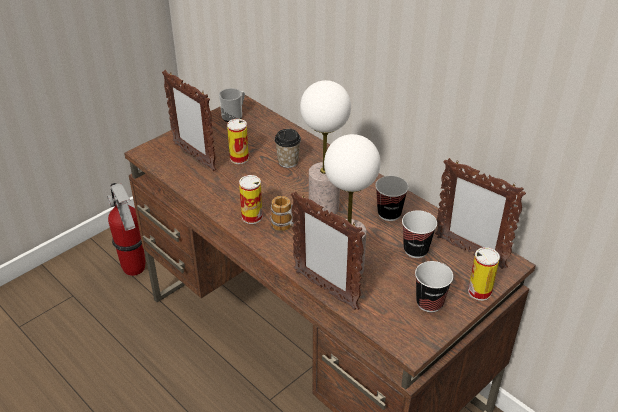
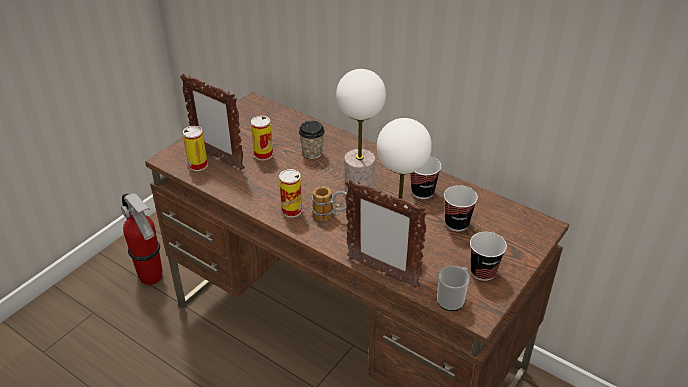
camera: 10 degrees left, 0 degrees up
mug [219,88,245,122] -> mug moved to [437,265,470,311]
picture frame [435,158,526,269] -> none
can [468,247,500,301] -> can moved to [183,126,208,171]

